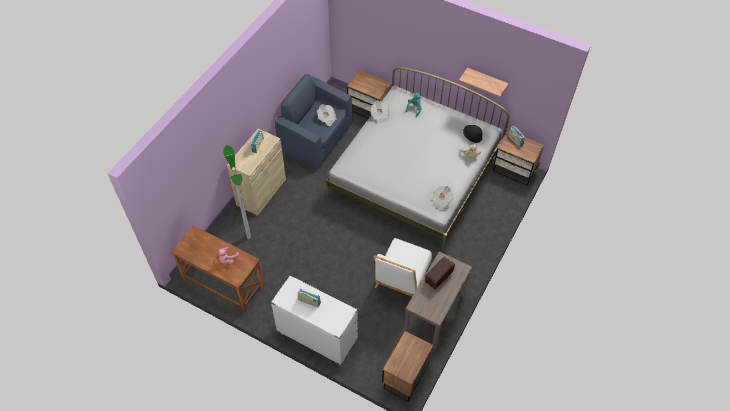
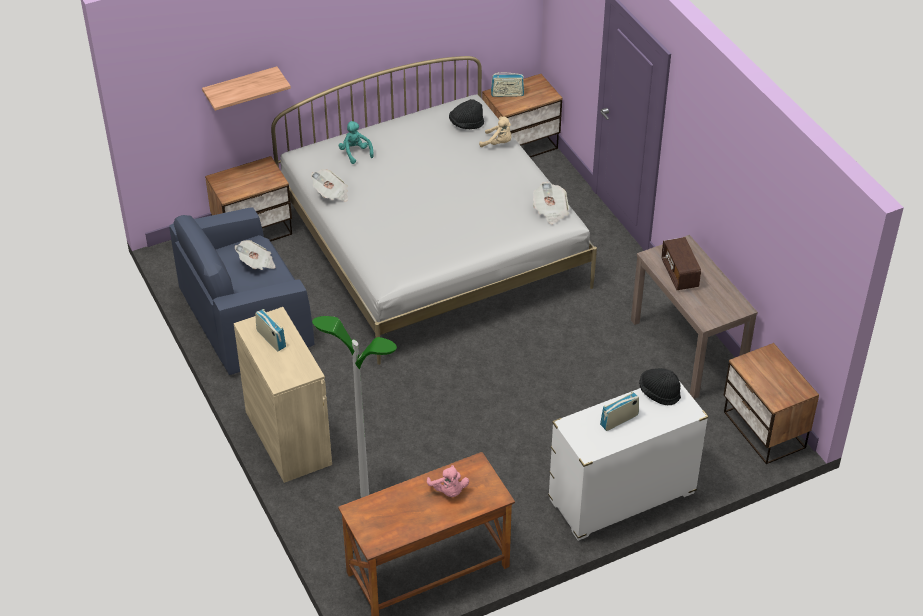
camera: 55 degrees left, 10 degrees down
white chair [374,238,432,297] -> none
shelf [459,68,509,97] -> shelf moved to [202,66,291,111]
none -> black hat [639,368,681,405]

